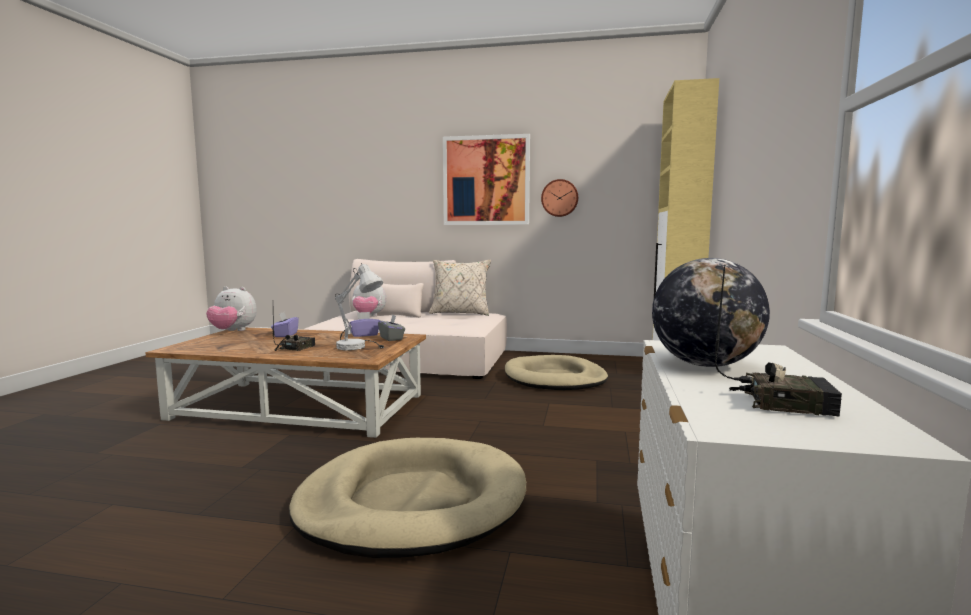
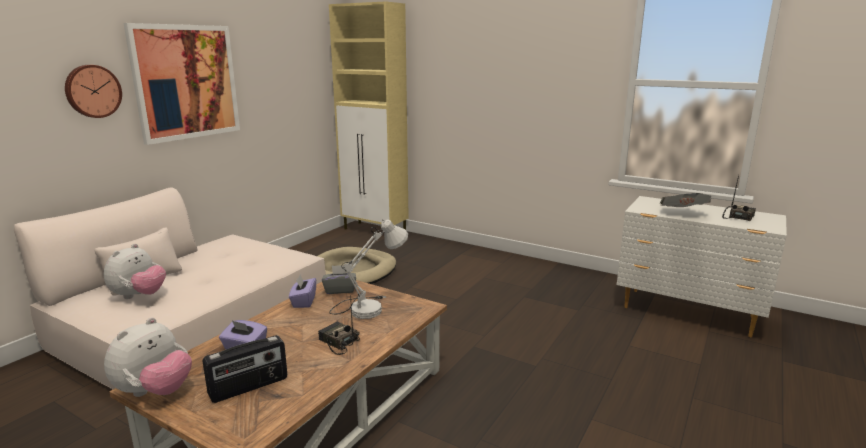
camera: 70 degrees left, 10 degrees up
beige dog bed [289,438,526,558] -> none
beige pillow [429,259,491,316] -> none
wall clock [541,179,578,217] -> wall clock moved to [65,65,122,118]
globe [652,258,770,367] -> newspaper [660,193,712,207]
none -> radio [203,335,287,403]

